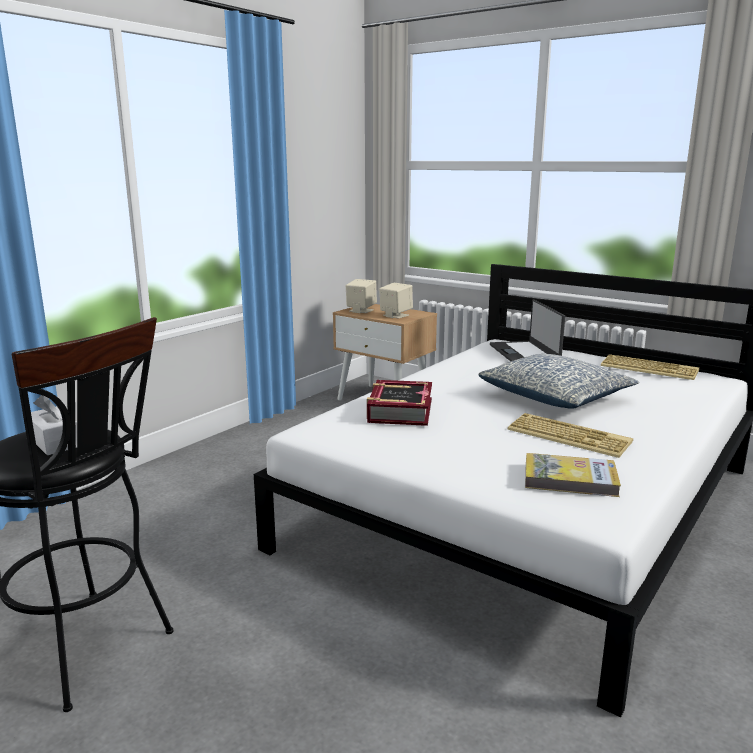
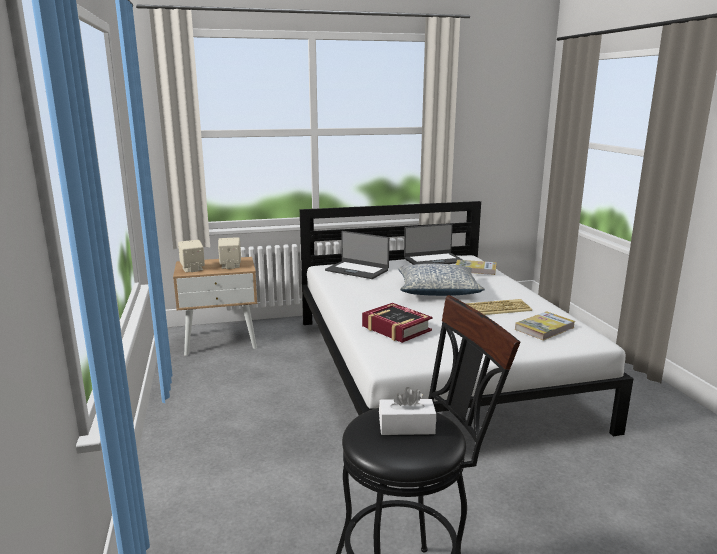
camera: 50 degrees left, 0 degrees up
keyboard [601,354,699,380] -> laptop [404,224,463,265]
none -> book [456,260,496,275]

